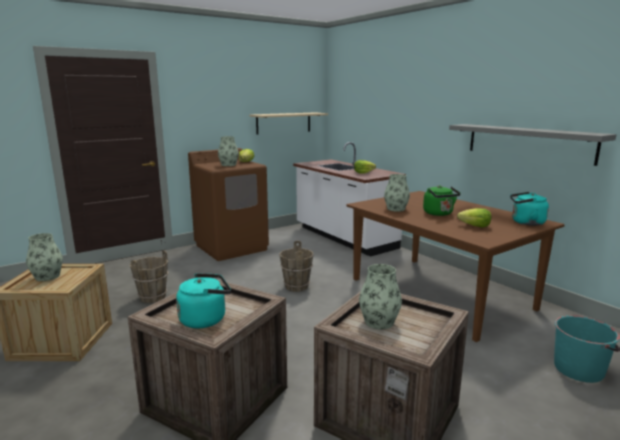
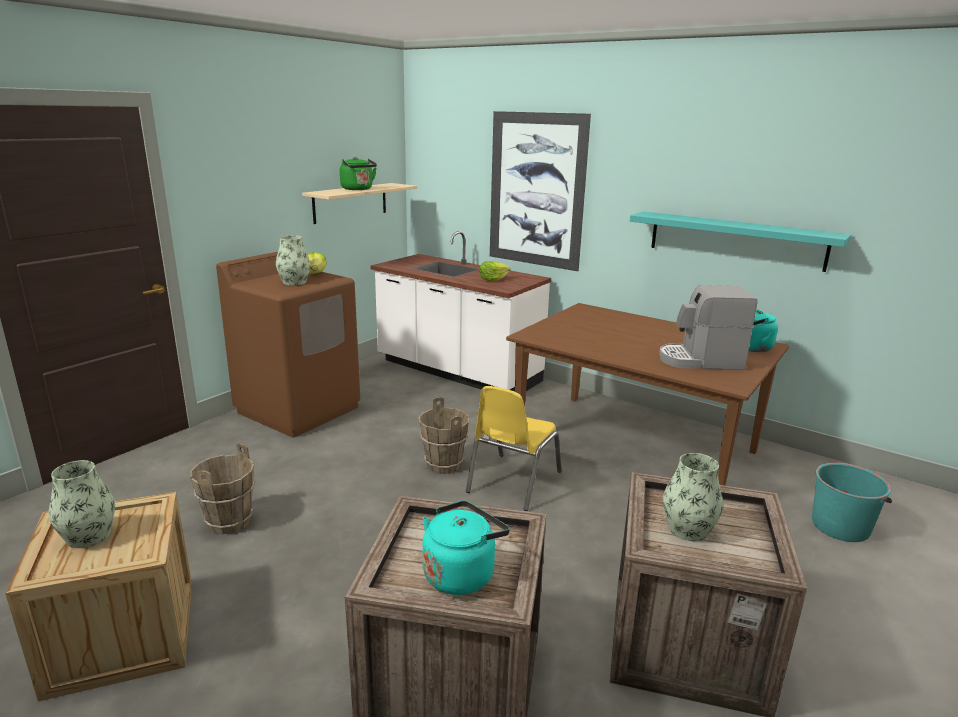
camera: 20 degrees left, 5 degrees up
vase [384,174,410,212] -> none
green kettle [423,185,461,216] -> green kettle moved to [340,157,377,190]
grey shelf [449,124,617,166] -> turquoise shelf [630,211,851,272]
lettuce [457,208,491,228] -> coffee machine [659,285,758,370]
none -> yellow chair [466,386,562,511]
none -> picture [490,111,591,271]

